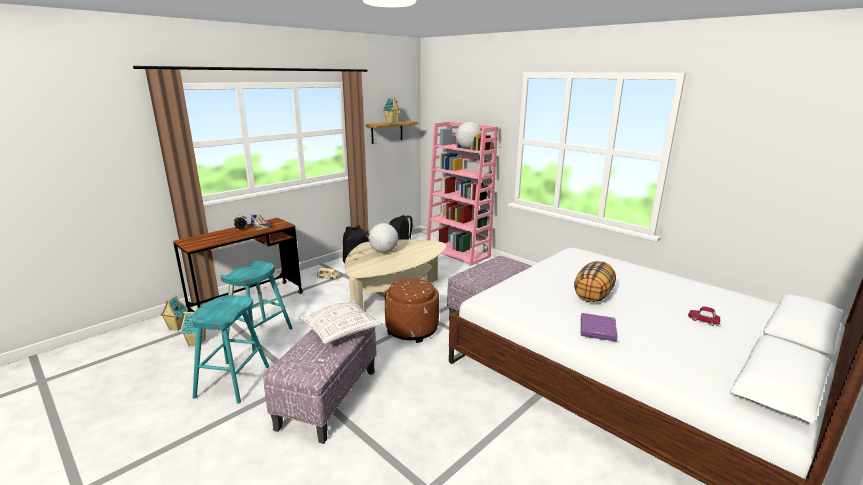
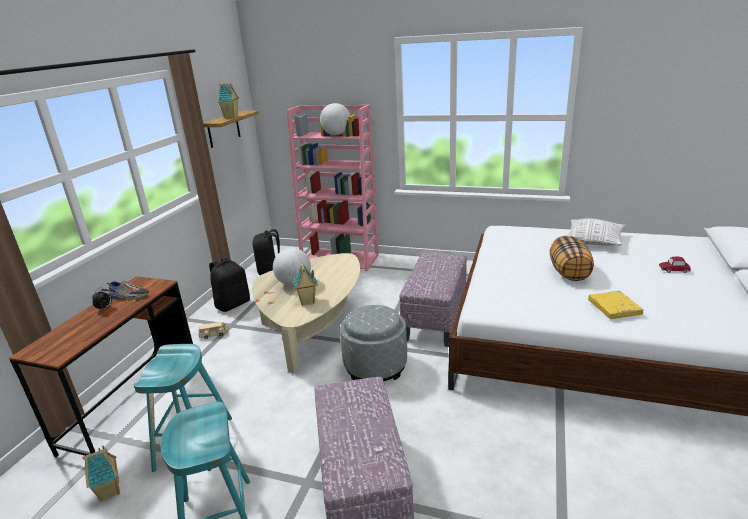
camera: 25 degrees left, 5 degrees up
toy house [160,295,188,331] -> toy house moved to [293,263,318,305]
pillow [299,300,383,344] -> pillow moved to [567,218,626,245]
brown ottoman [385,278,439,343] -> grey ottoman [340,305,407,381]
purple book [581,313,618,342] -> yellow book [588,291,643,319]

